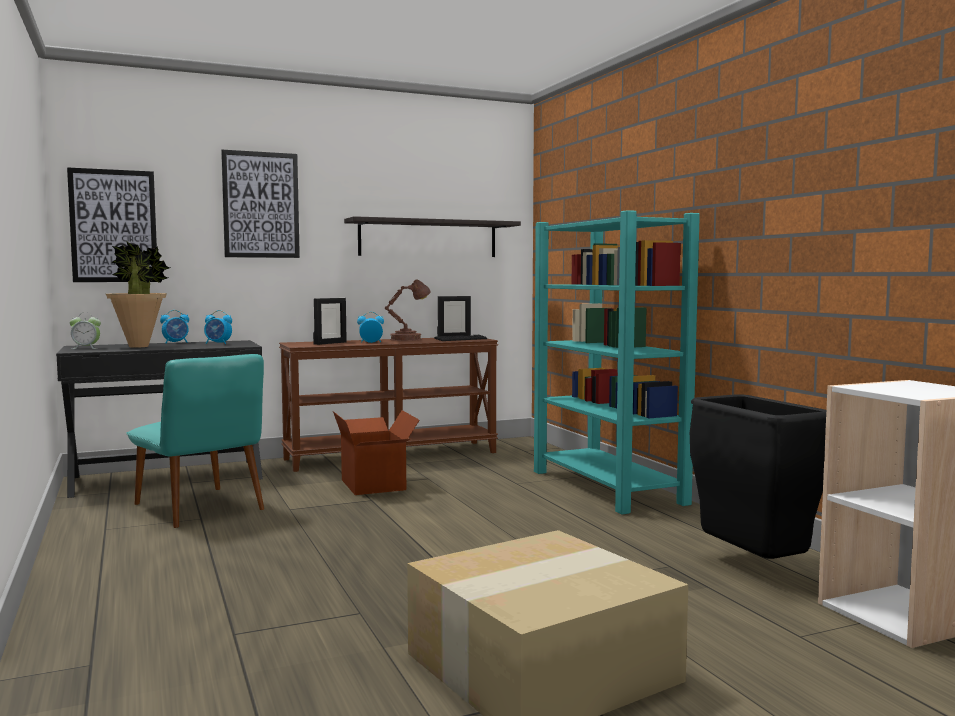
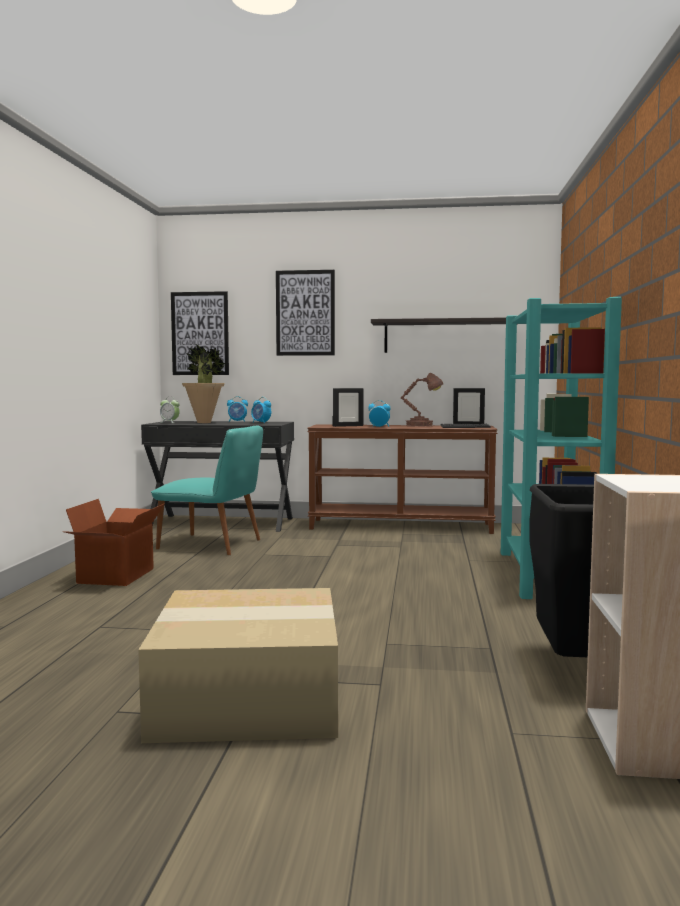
camera: 30 degrees right, 0 degrees up
turquoise chair [127,354,264,528] -> turquoise chair turned 60 degrees counterclockwise [151,425,263,555]
cardboard box [333,410,420,495] -> cardboard box moved to [63,499,165,586]

